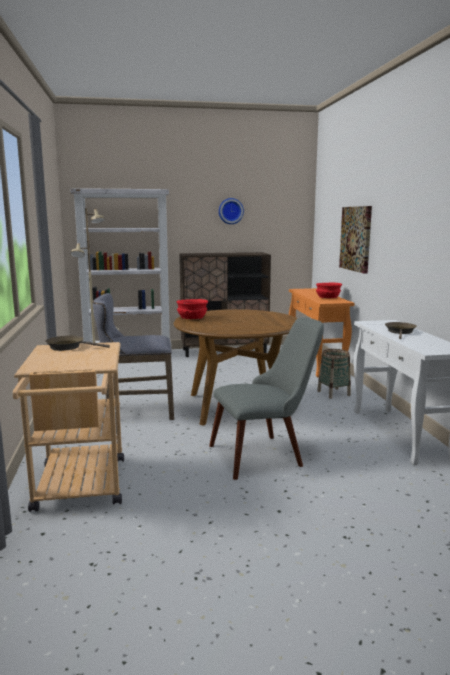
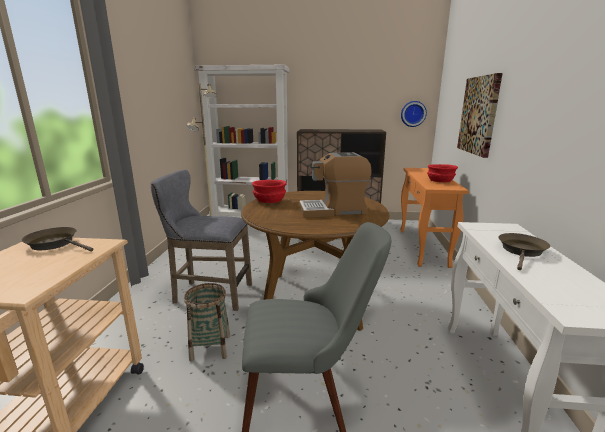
camera: 15 degrees right, 5 degrees up
wall clock [219,198,244,224] -> wall clock moved to [401,101,427,127]
basket [317,349,351,399] -> basket moved to [184,283,230,361]
none -> coffee machine [299,152,372,218]

